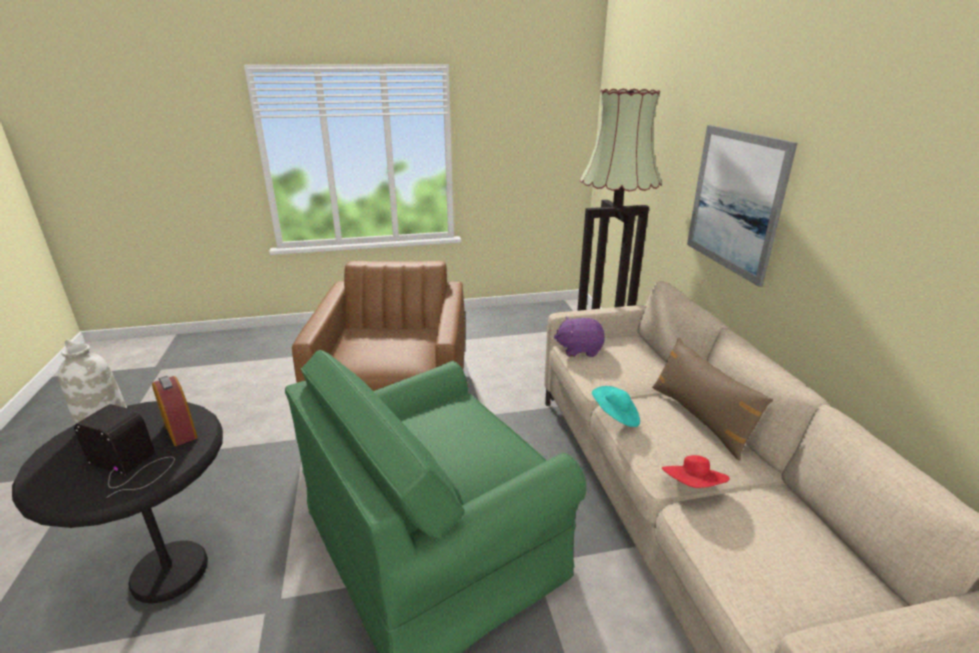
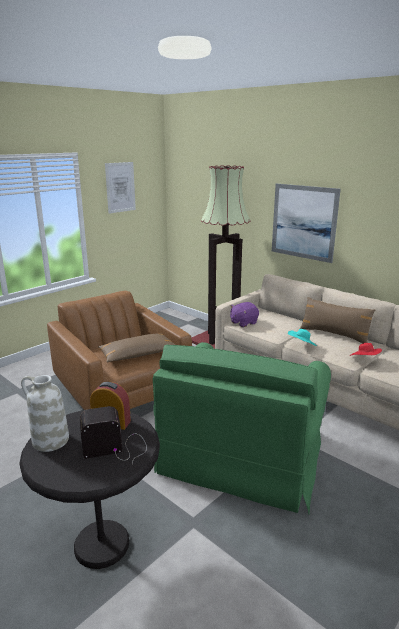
camera: 35 degrees left, 5 degrees down
none -> brown pillow [98,333,175,362]
none -> picture [105,162,136,214]

